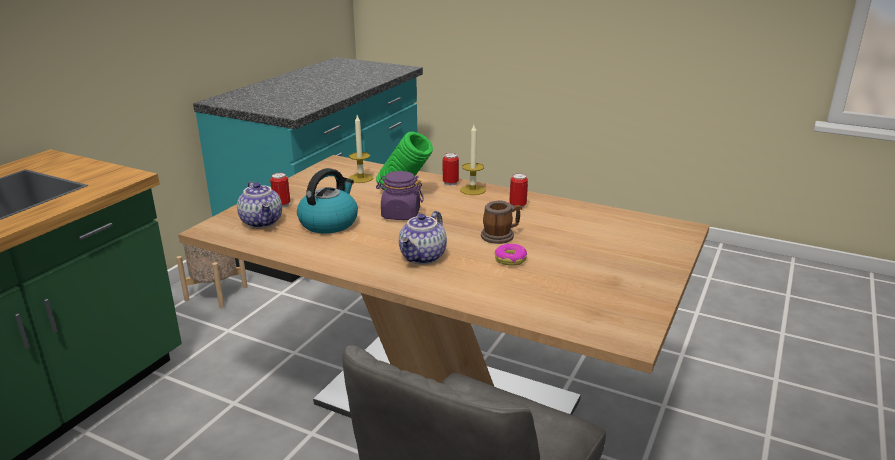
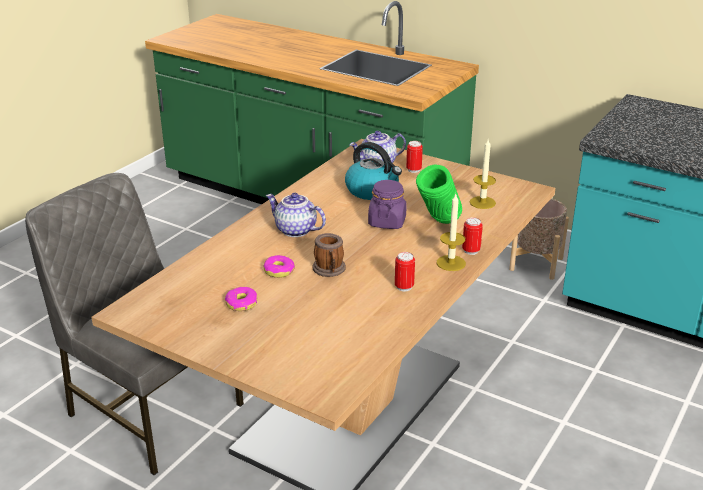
camera: 95 degrees right, 5 degrees up
none -> donut [225,287,257,311]

